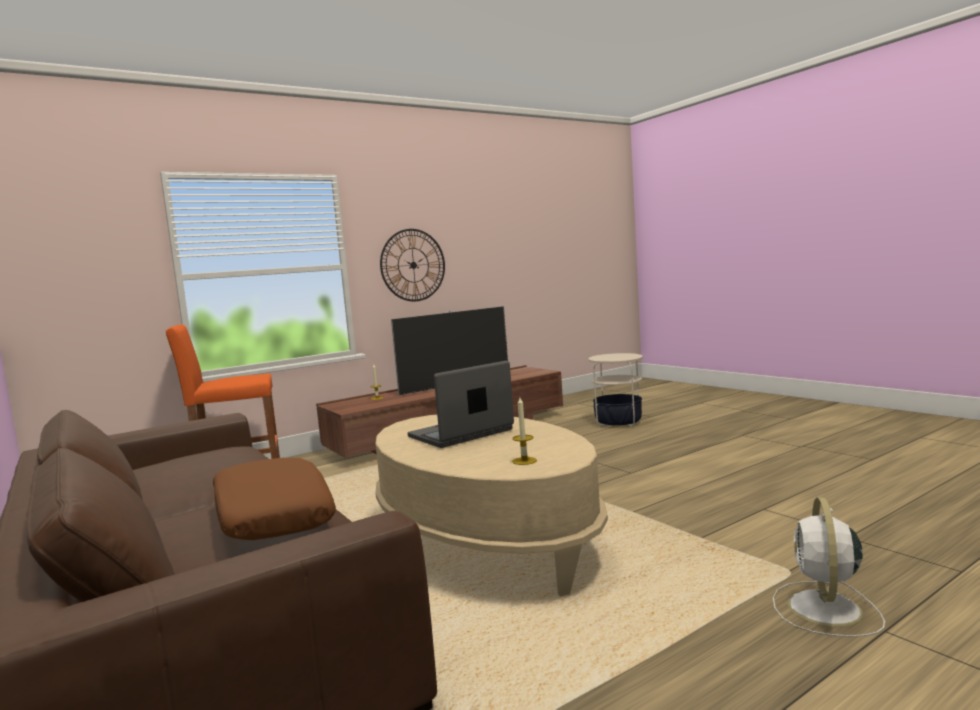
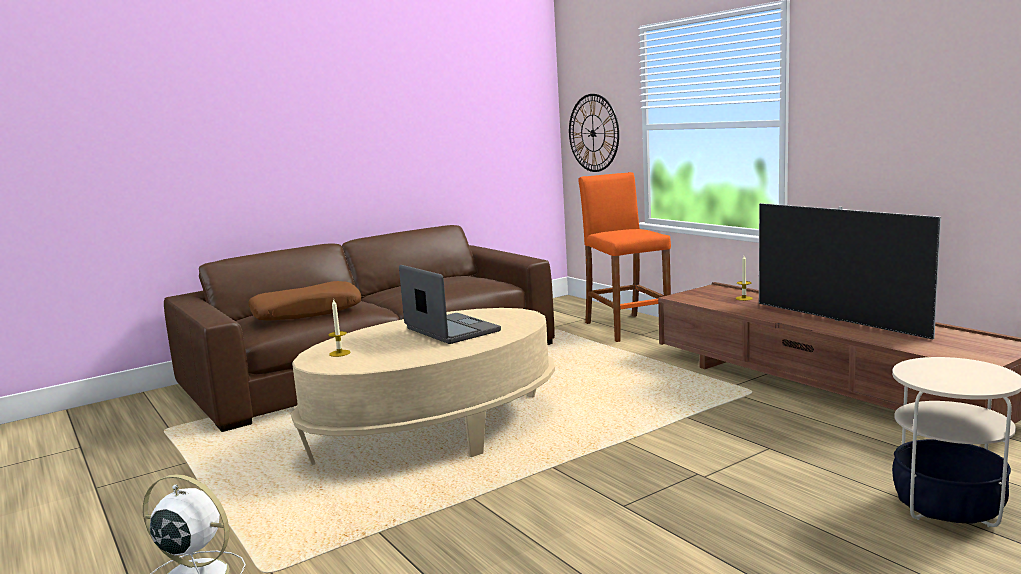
camera: 90 degrees right, 5 degrees up
wall clock [380,229,445,301] -> wall clock moved to [569,94,619,172]

